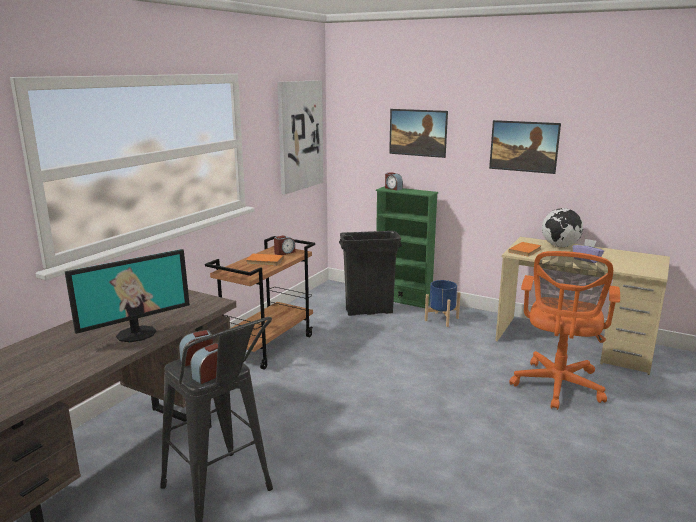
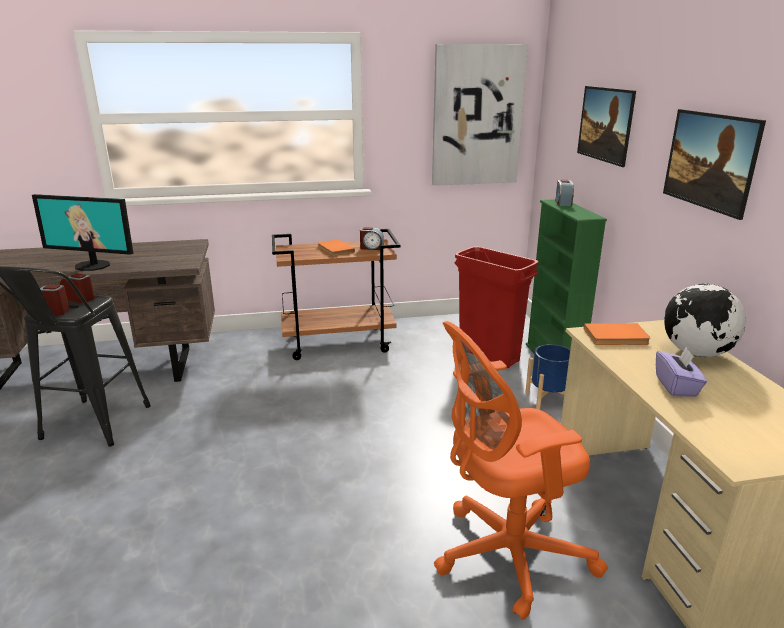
camera: 50 degrees right, 5 degrees up
black trash can [339,231,402,316] -> red trash can [455,246,538,368]

